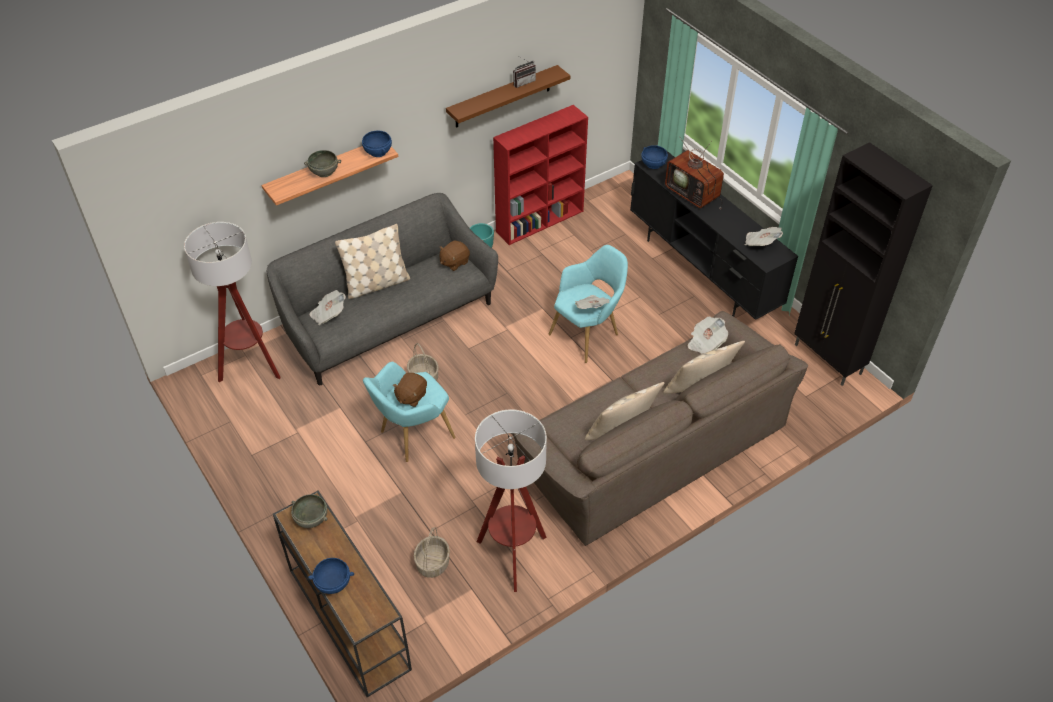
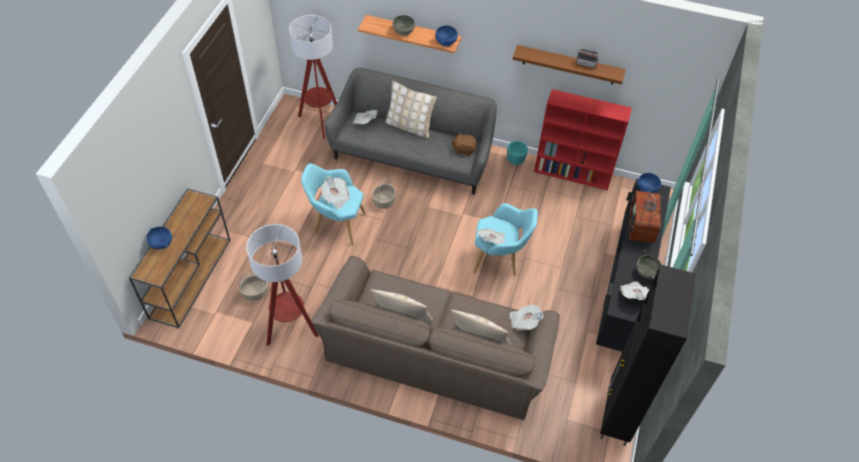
camera: 50 degrees right, 5 degrees up
grey bowl [291,494,328,528] -> grey bowl moved to [636,254,661,280]
brown plush toy [393,373,427,407] -> newspaper [321,176,350,209]

